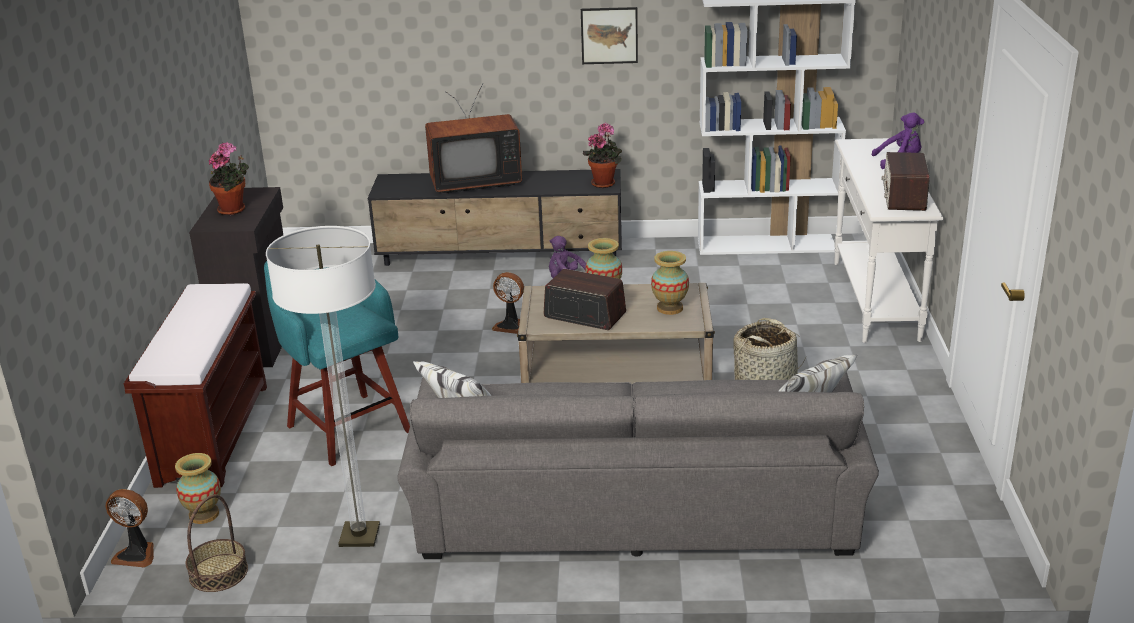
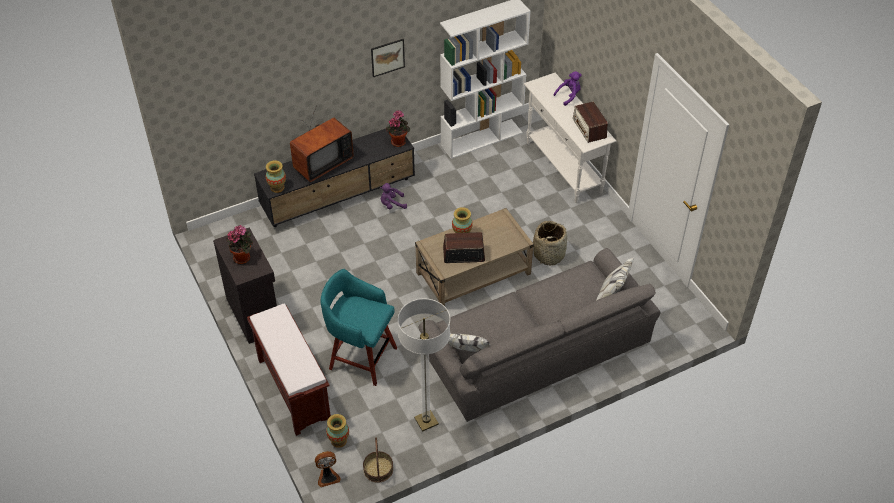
camera: 30 degrees left, 20 degrees up
fan [492,272,524,334] -> none
vase [651,251,689,315] -> vase moved to [266,160,286,193]

